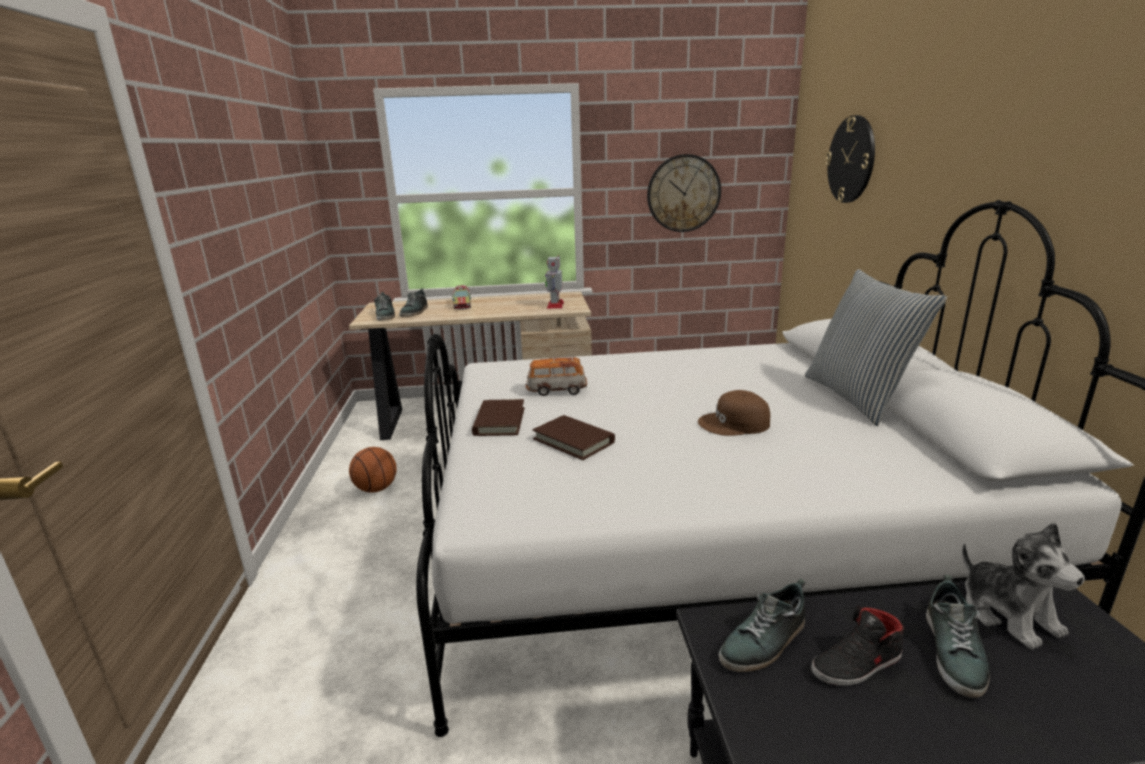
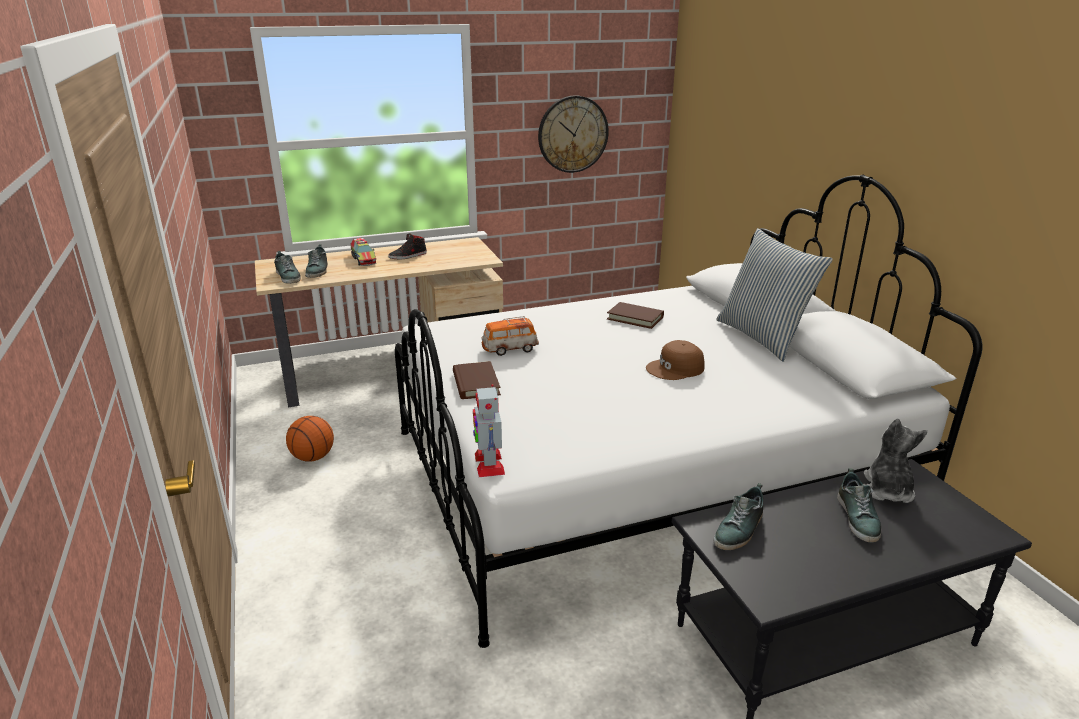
camera: 15 degrees left, 5 degrees up
brown book [532,415,615,460] -> brown book moved to [607,302,664,329]
toy robot [545,255,564,309] -> toy robot moved to [473,384,505,477]
black shoe [811,606,904,686] -> black shoe moved to [388,233,427,260]
wall clock [825,115,875,203] -> none
plush toy [962,522,1085,650] -> plush toy turned 135 degrees counterclockwise [863,418,927,503]

